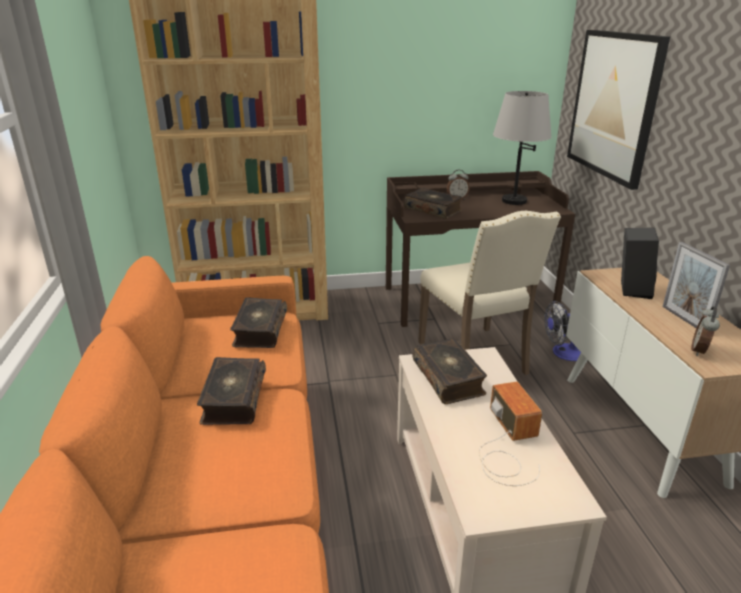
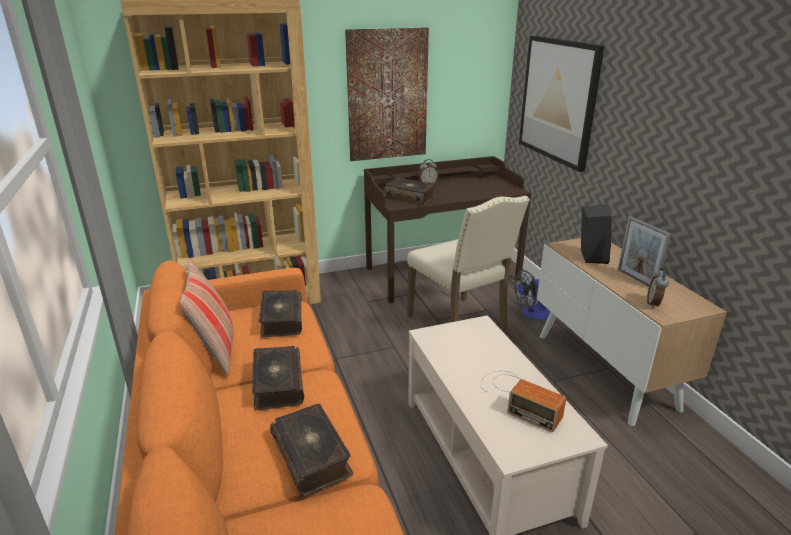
camera: 10 degrees left, 0 degrees up
book [413,338,487,404] -> book moved to [270,404,353,496]
radio [479,382,542,486] -> radio turned 150 degrees clockwise [480,371,566,432]
grey table lamp [493,91,551,205] -> none
none -> pillow [180,259,233,376]
none -> picture [345,27,429,161]

